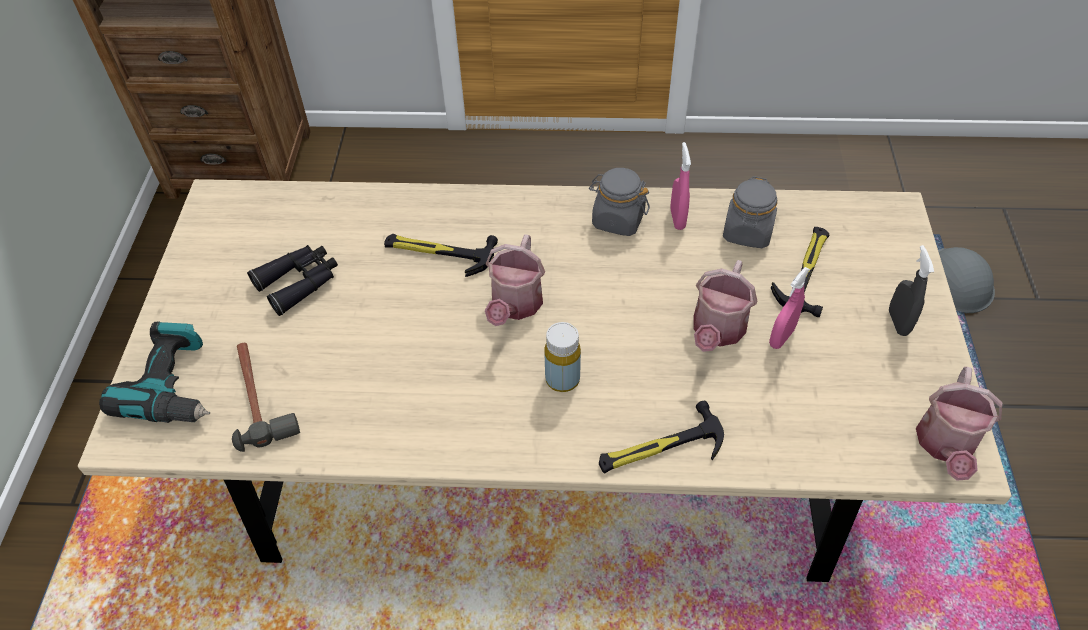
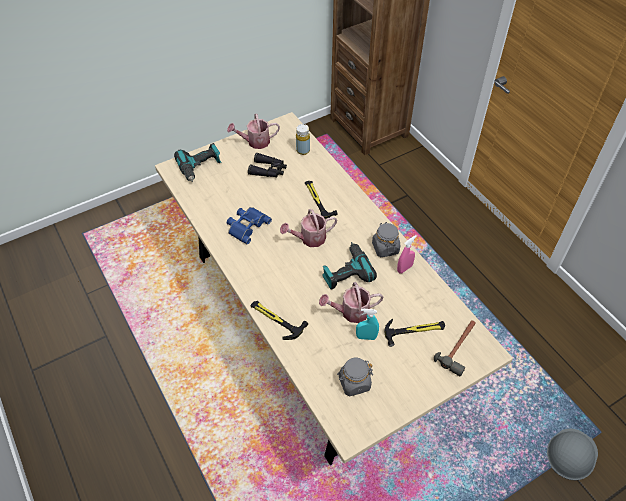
camera: 55 degrees right, 0 degrees up
hammer [232,343,300,452] -> hammer moved to [434,320,476,376]
yellow bottle [544,322,581,392] -> yellow bottle moved to [296,124,310,155]
grey jar [723,176,777,248] -> grey jar moved to [337,358,373,396]
pink spray bottle [769,267,810,349] -> turquoise spray bottle [356,309,379,340]
grey spray bottle [889,245,934,336] -> none
watering can [916,367,1002,481] -> watering can moved to [227,114,280,149]
none -> blue binoculars [227,207,272,245]
none -> power drill [322,242,377,290]

